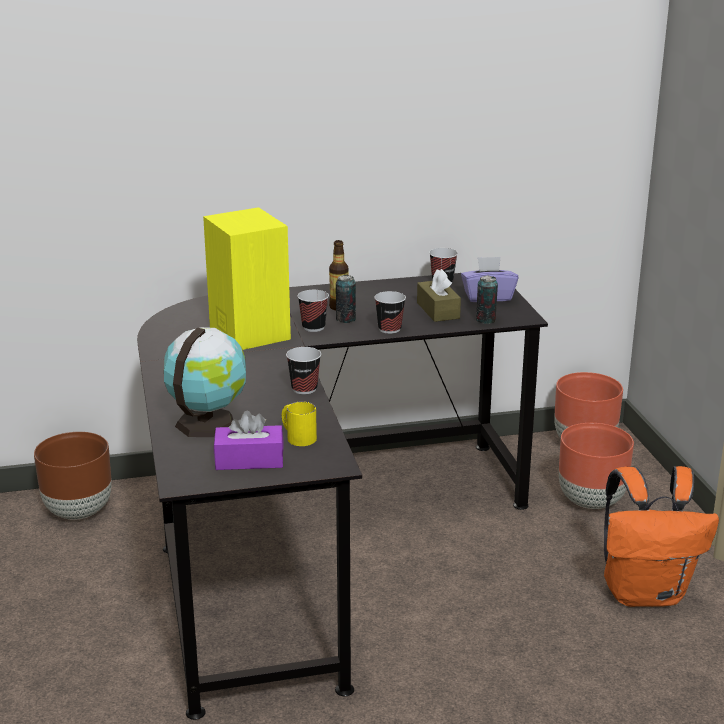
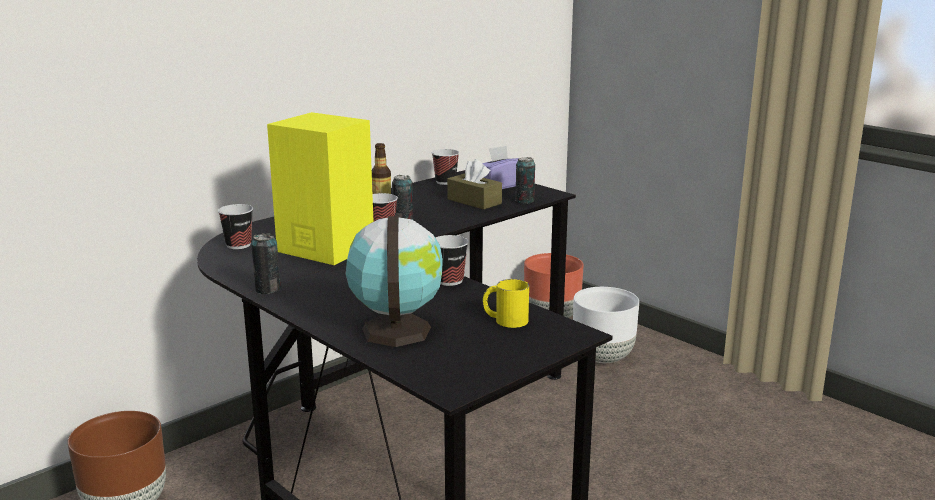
camera: 30 degrees left, 5 degrees down
purple tissue box [214,411,284,470] -> none
cup [374,291,406,334] -> cup moved to [218,204,253,249]
brown planter [559,423,634,509] -> white planter [573,287,639,363]
orange backpack [604,466,719,607] -> none
none -> can [251,233,281,294]

